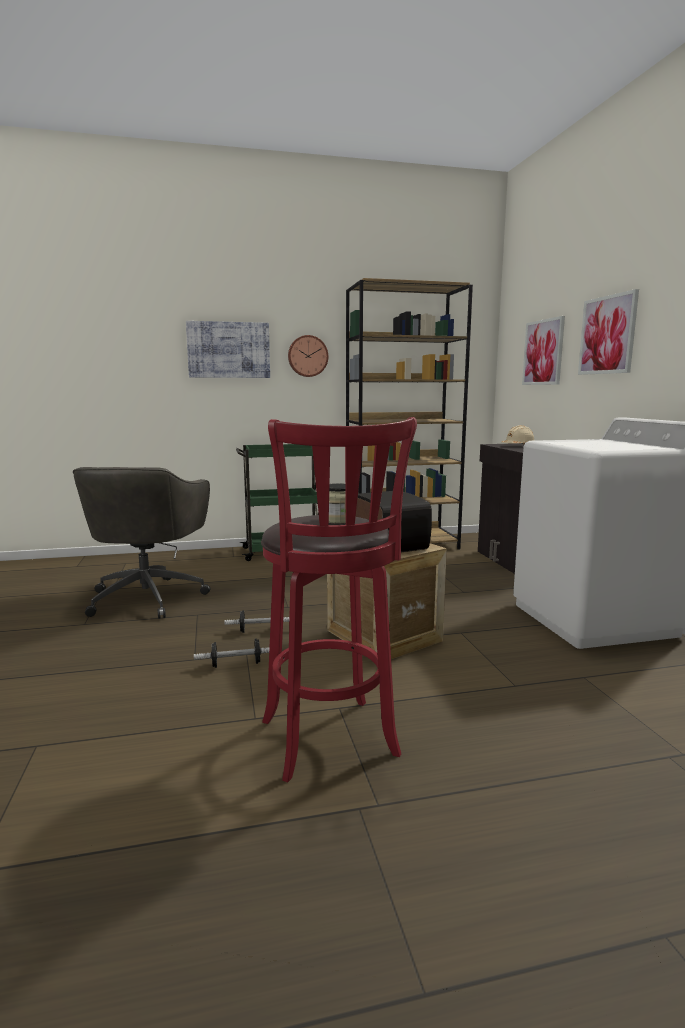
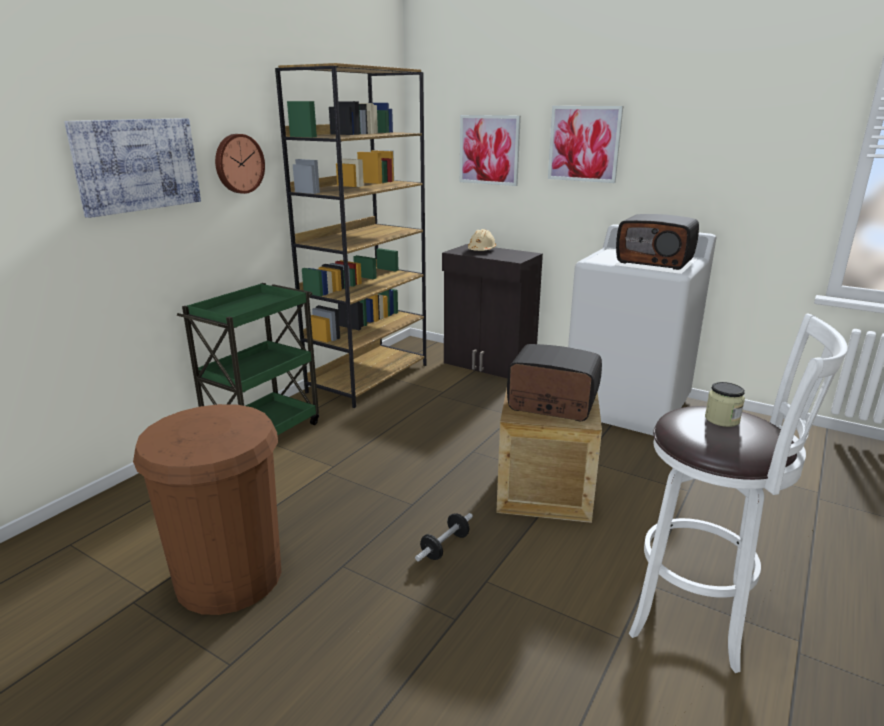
camera: 45 degrees left, 10 degrees up
grey office chair [73,467,210,619] -> brown trash can [133,404,281,615]
dumbbell [194,638,270,668] -> none
red stool [261,417,417,783] -> white stool [629,313,848,673]
none -> radio [616,214,699,270]

